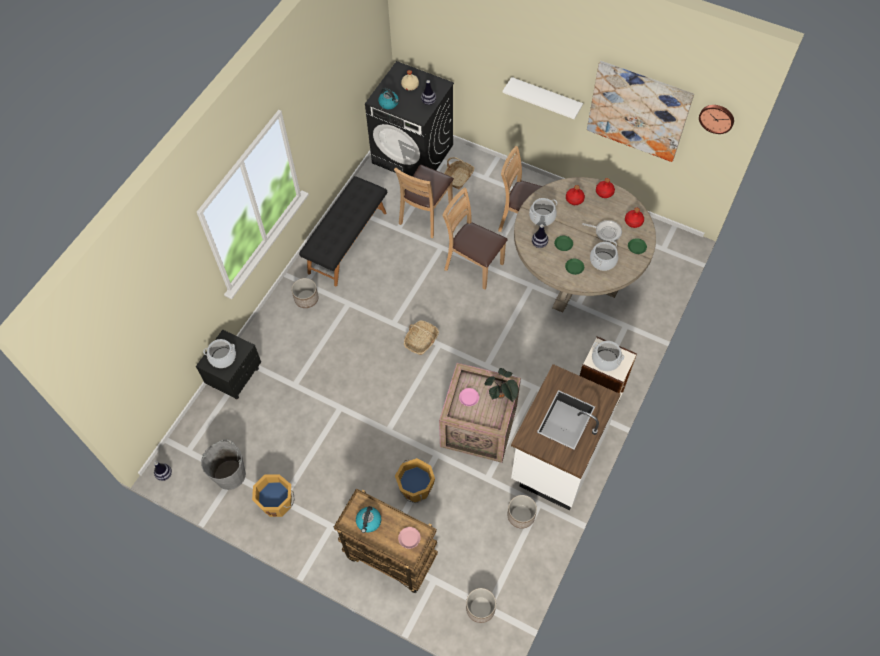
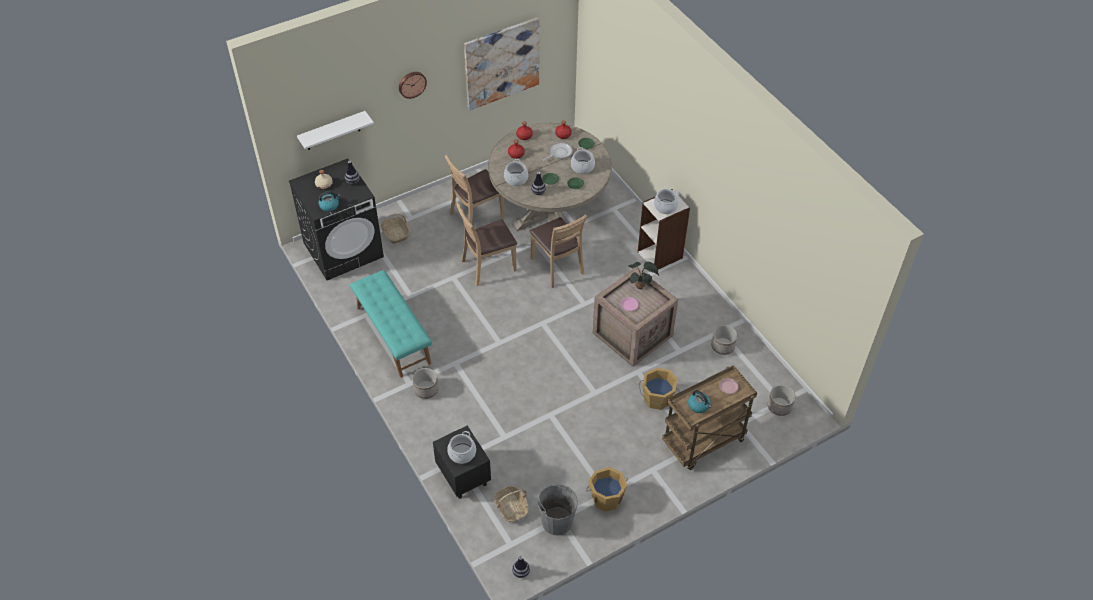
camera: 60 degrees left, 10 degrees down
black bench [299,176,387,286] -> turquoise bench [350,270,432,378]
brown chair [394,165,454,238] -> brown chair moved to [530,214,587,288]
basket [404,320,439,355] -> basket moved to [494,486,529,522]
white shelf [502,77,583,119] -> white shelf moved to [297,111,374,150]
white counter [511,364,621,510] -> none
wall clock [699,105,734,134] -> wall clock moved to [399,72,427,99]

